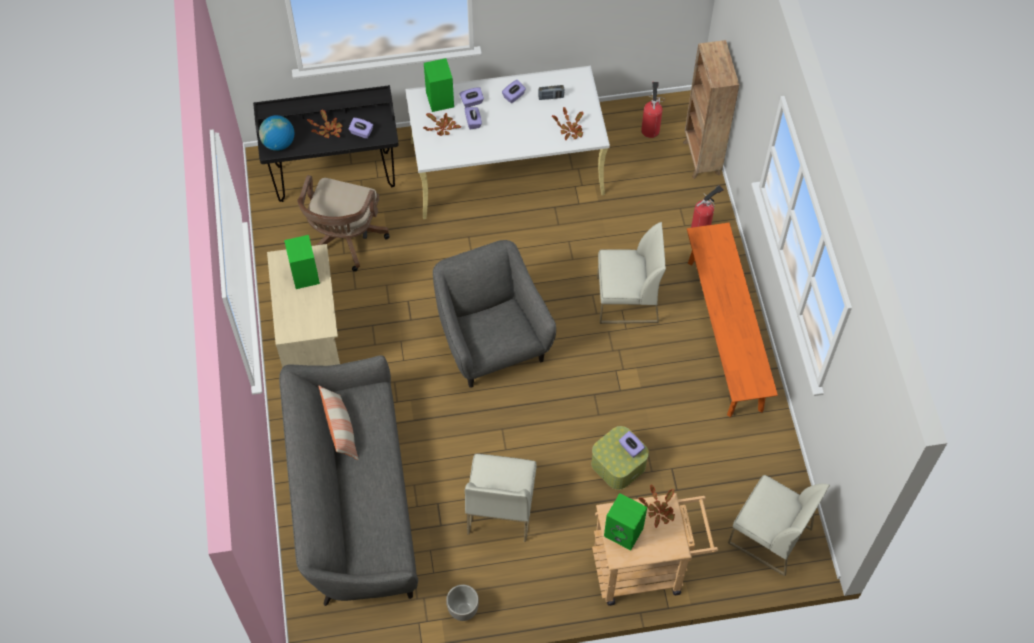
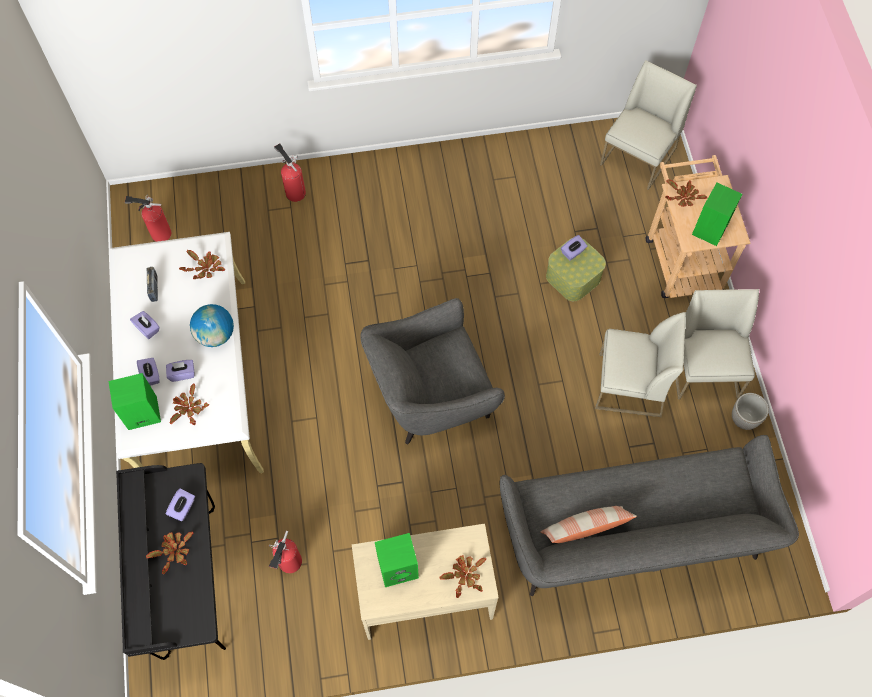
camera: 90 degrees left, 5 degrees up
globe [259,115,294,151] -> globe moved to [190,304,234,347]
brown office chair [297,175,390,272] -> fire extinguisher [269,531,302,573]
white chair [597,222,666,324] -> white chair moved to [675,289,759,400]
brown bookcase [683,40,739,179] -> none
orange bench [687,223,778,417] -> none
none -> potted plant [439,555,486,598]

